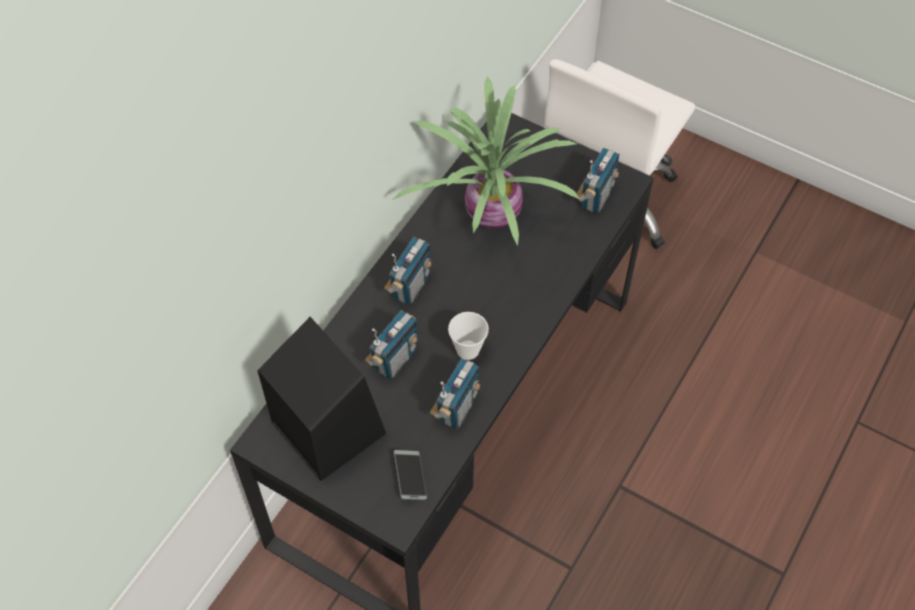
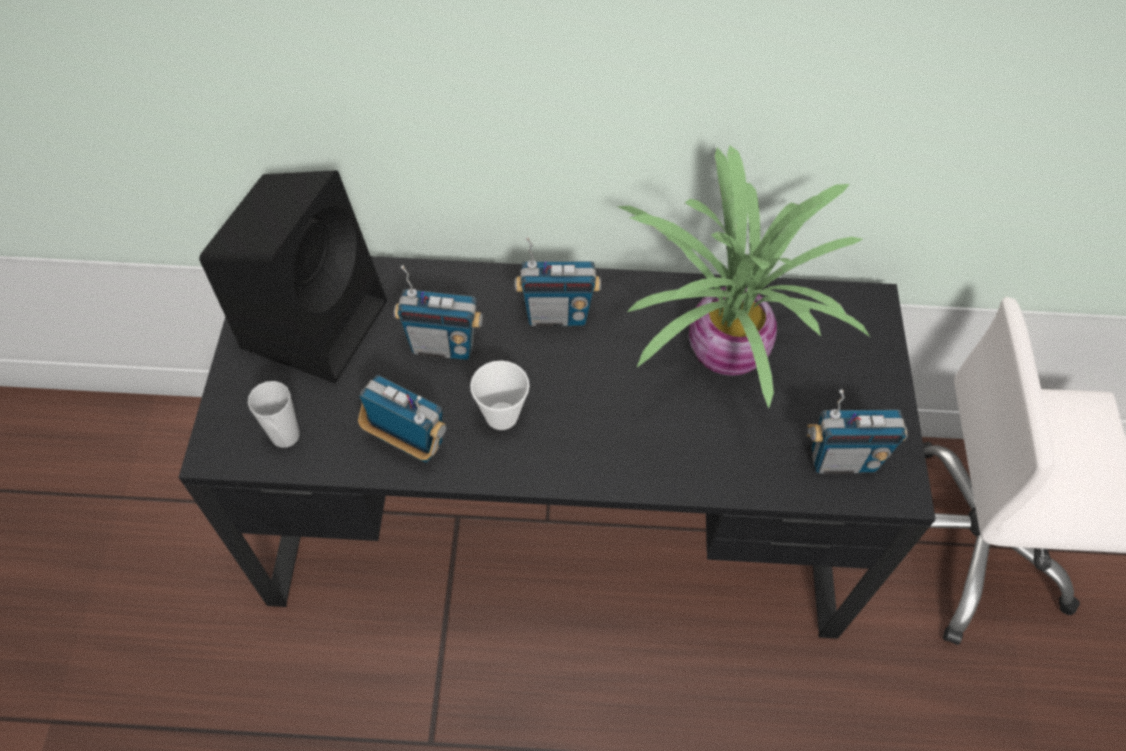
camera: 60 degrees right, 0 degrees up
phone [394,450,427,500] -> cup [248,381,300,448]
radio [430,358,480,429] -> radio turned 150 degrees counterclockwise [358,375,446,463]

